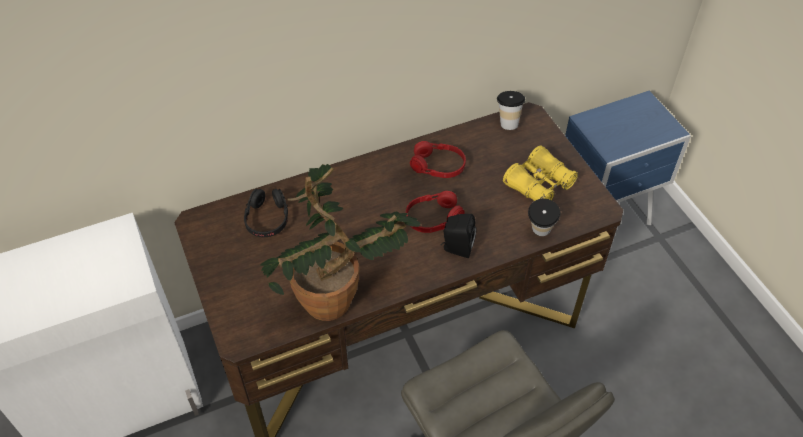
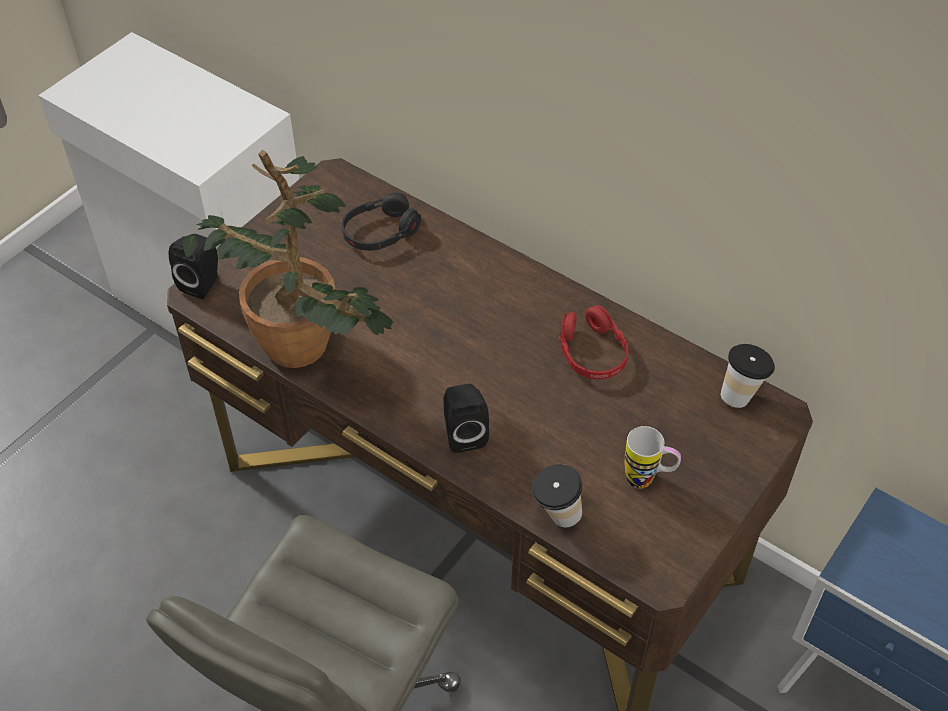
camera: 60 degrees right, 0 degrees up
red headphones [406,191,464,233] -> none
yellow binoculars [503,145,578,201] -> mug [624,426,681,489]
none -> black speaker [169,234,218,299]

